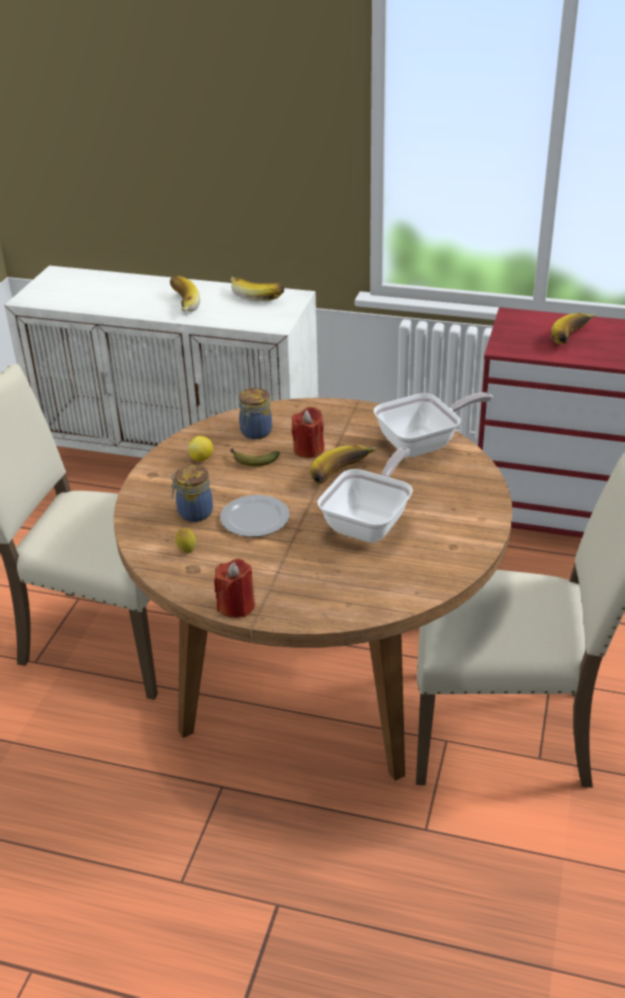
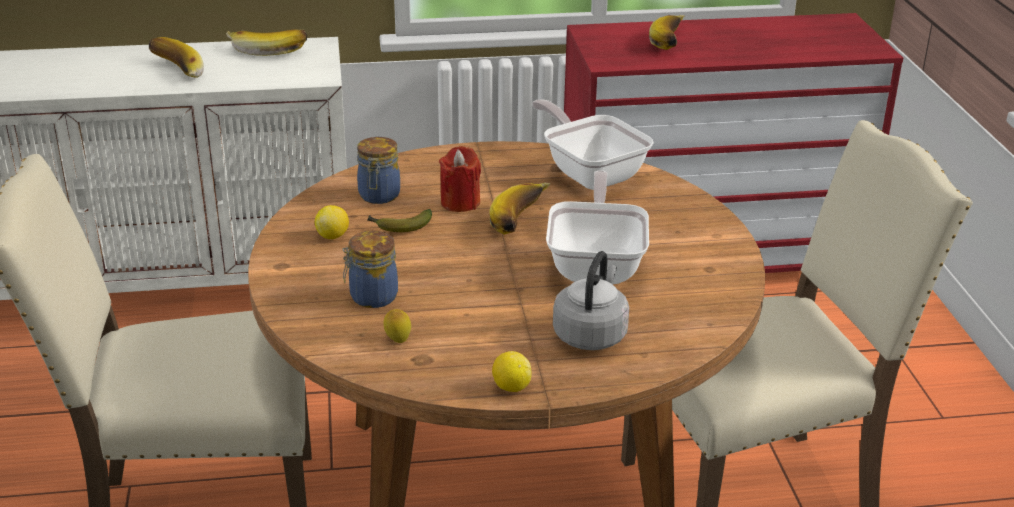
camera: 25 degrees left, 5 degrees down
red candle [214,558,255,618] -> lemon [492,351,532,392]
plate [220,495,289,537] -> none
frying pan [373,392,493,457] -> frying pan turned 75 degrees counterclockwise [532,99,654,190]
none -> grey kettle [553,251,629,350]

